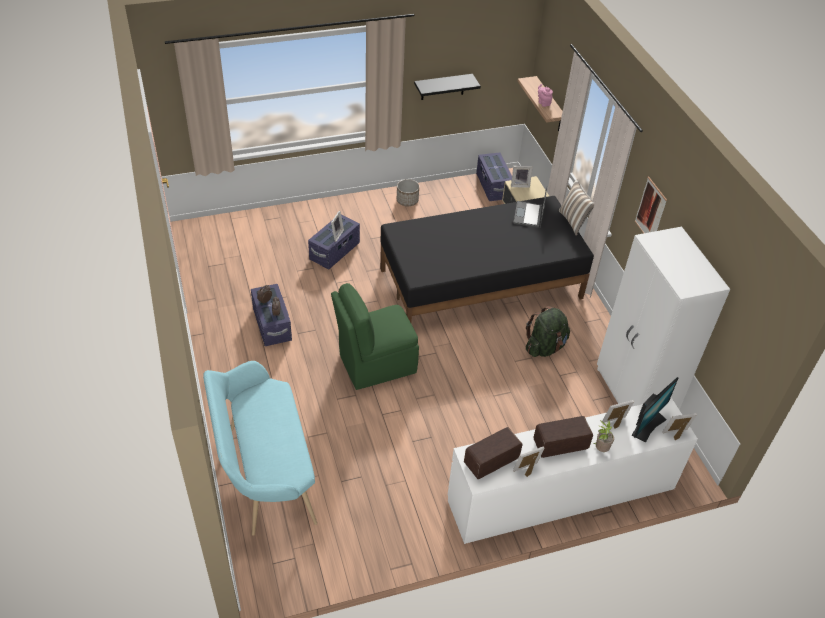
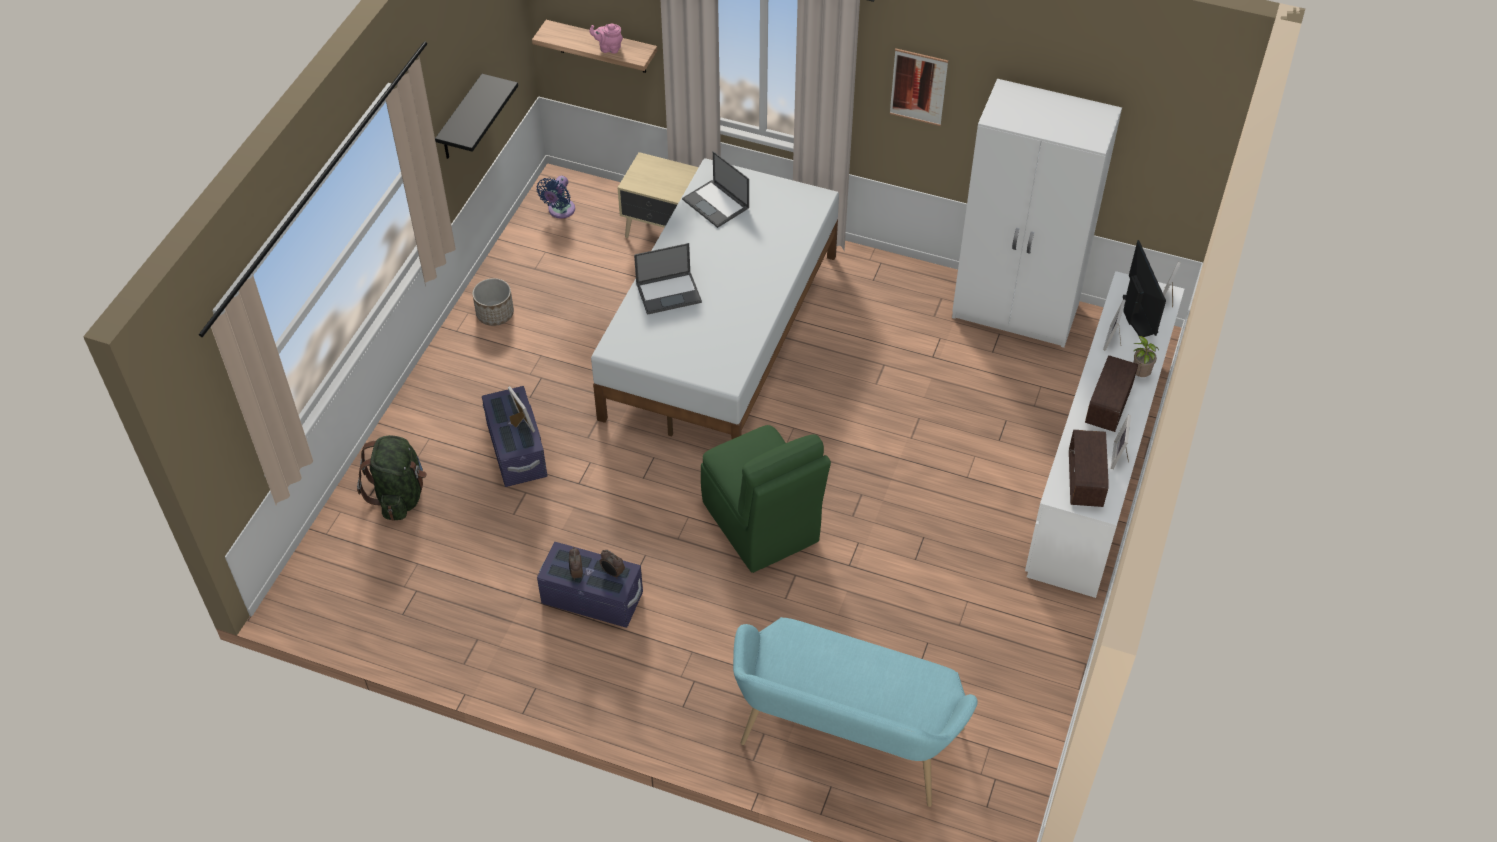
camera: 50 degrees left, 5 degrees up
green chair [331,283,419,390] -> green chair turned 45 degrees counterclockwise [701,425,831,573]
black bed [380,196,594,322] -> white bed [591,158,839,440]
purple storage box [476,153,512,201] -> blue fan [537,176,575,219]
picture frame [511,166,533,188] -> none
green backpack [526,306,570,357] -> green backpack moved to [357,435,427,521]
pillow [559,179,594,236] -> none
none -> laptop [634,243,702,315]

